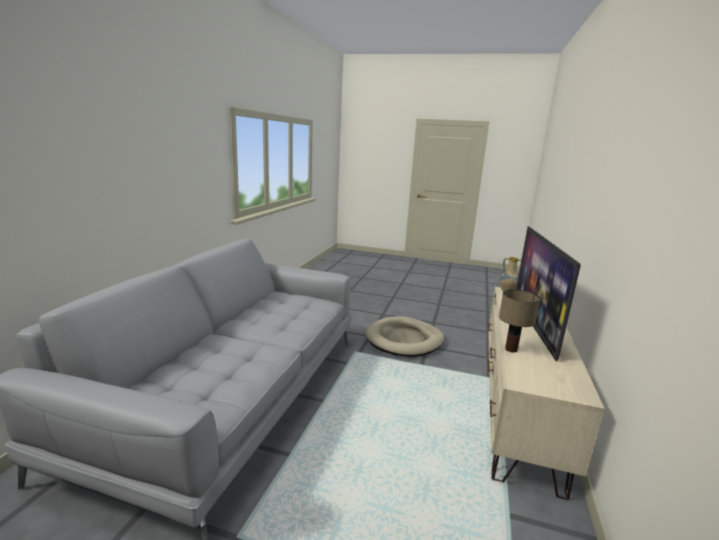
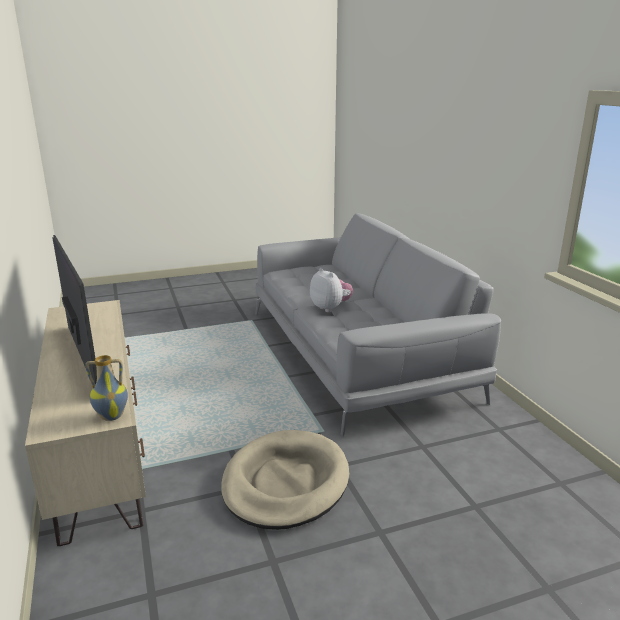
camera: 145 degrees right, 5 degrees up
table lamp [499,289,540,353] -> none
none -> plush toy [310,268,353,312]

